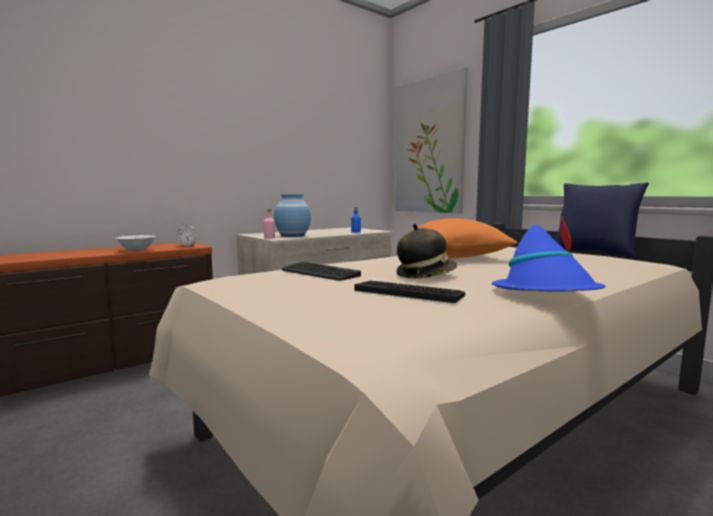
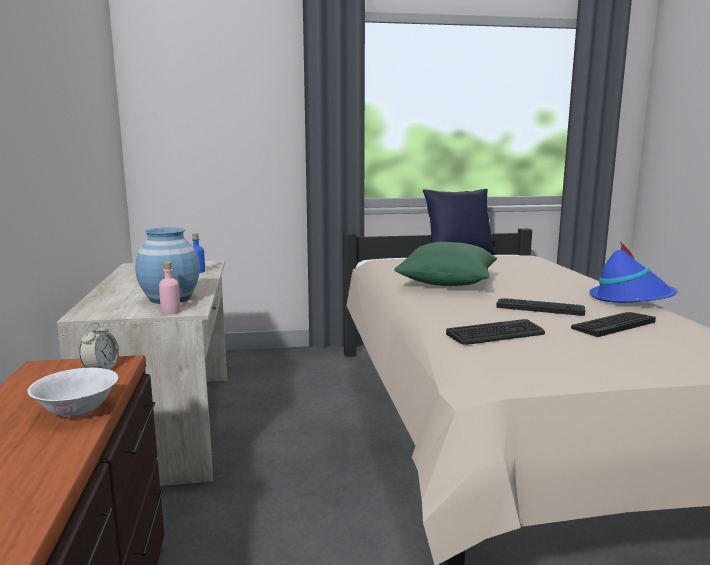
camera: 60 degrees left, 5 degrees up
picture [395,67,468,214] -> none
hat [397,224,457,279] -> keyboard [496,298,585,316]
orange pillow [405,218,518,258] -> green pillow [394,242,497,286]

